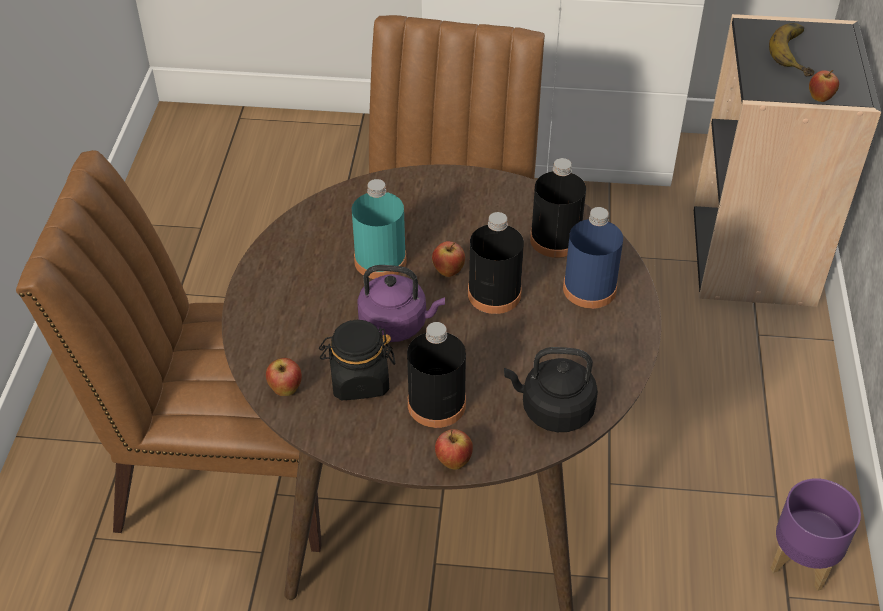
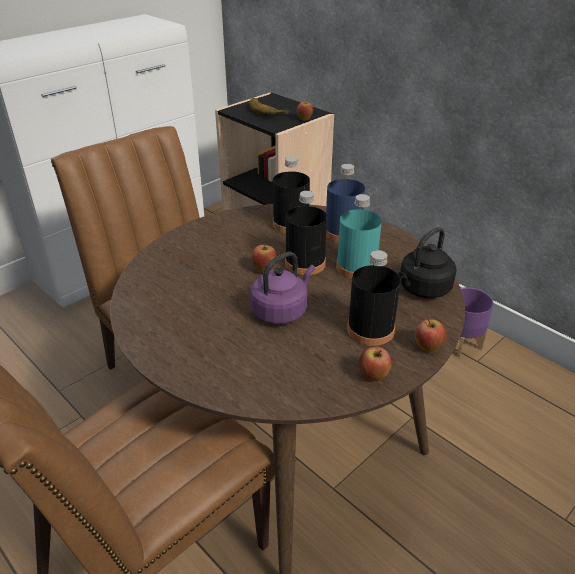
camera: 50 degrees left, 10 degrees down
apple [266,358,302,396] -> apple moved to [359,347,392,381]
black jar [319,320,395,400] -> none
turquoise bottle [352,179,407,279] -> turquoise bottle moved to [336,194,382,279]

